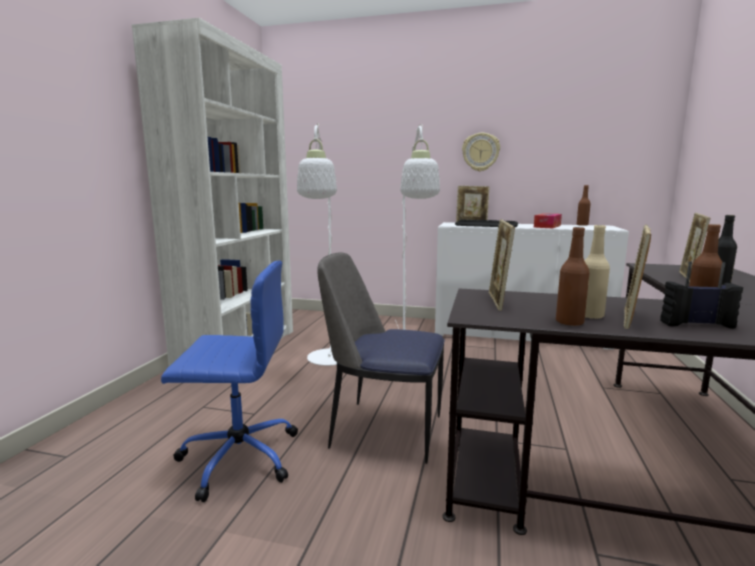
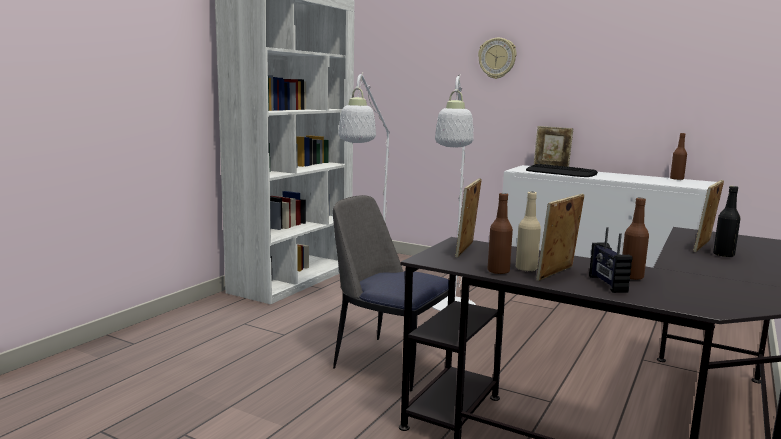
camera: 15 degrees right, 0 degrees up
blue office chair [161,260,298,502] -> none
wall clock [462,133,500,171] -> wall clock moved to [478,38,517,79]
tissue box [534,213,562,228] -> none
radio [660,262,743,329] -> radio turned 120 degrees counterclockwise [589,227,632,293]

